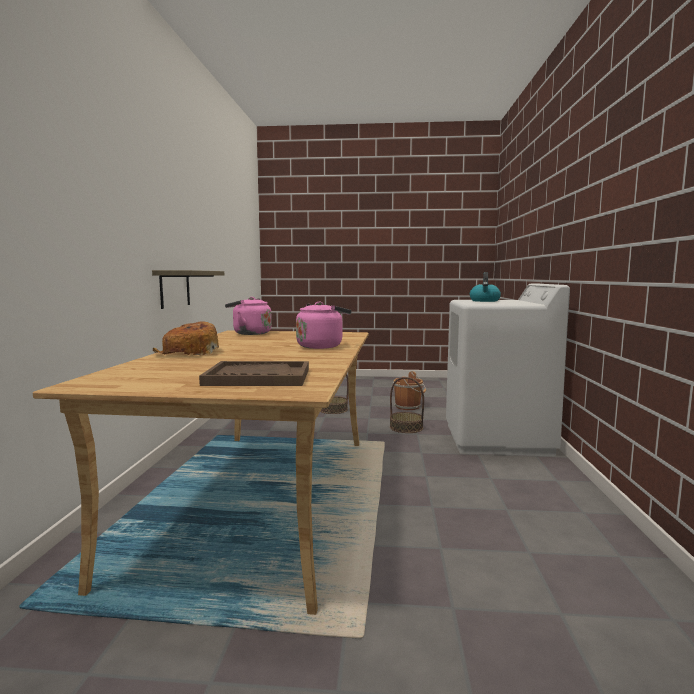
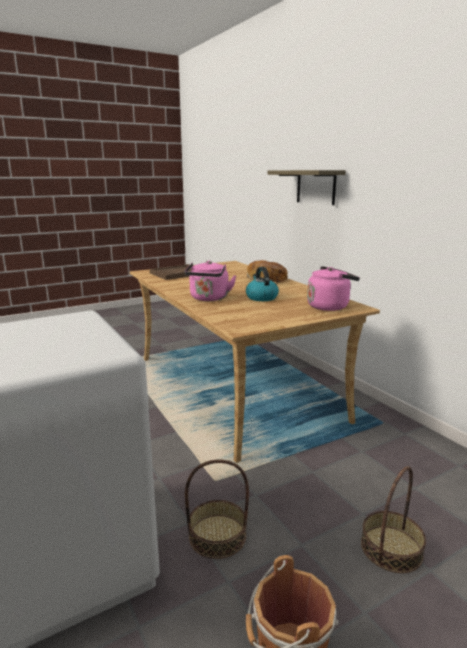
camera: 145 degrees right, 10 degrees up
shelf [152,270,224,309] -> shelf moved to [267,170,346,205]
kettle [470,272,501,302] -> kettle moved to [246,267,279,301]

